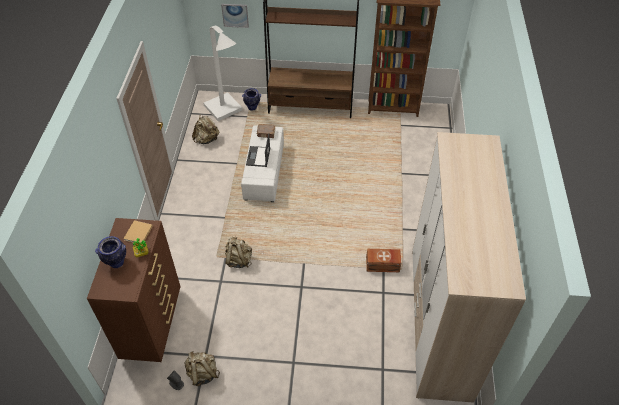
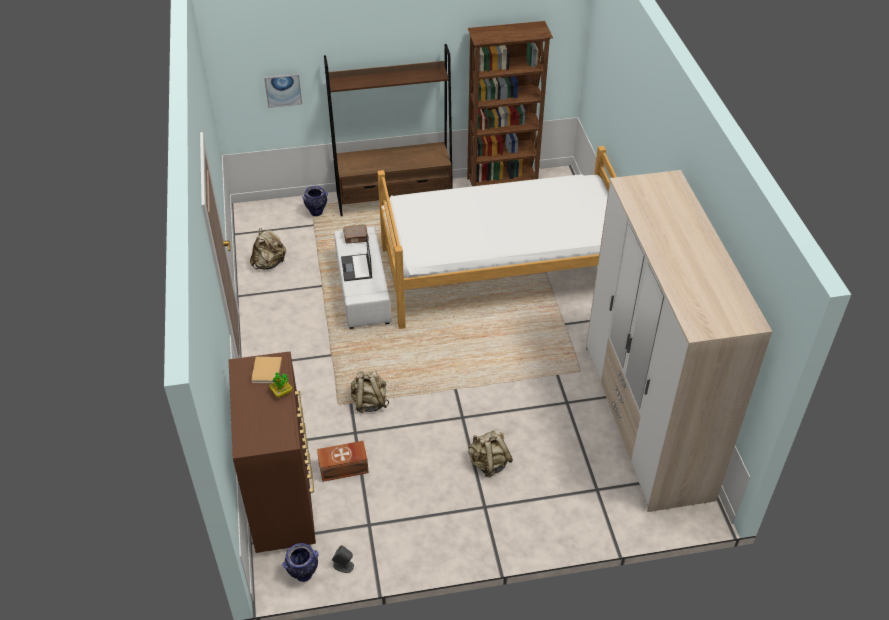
camera: 15 degrees left, 5 degrees down
vase [95,236,126,268] -> vase moved to [282,543,318,582]
beige backpack [185,351,220,386] -> beige backpack moved to [468,429,513,477]
white floor lamp [204,26,242,121] -> none
brown storage box [366,249,401,272] -> brown storage box moved to [317,441,369,482]
none -> bed [377,146,617,329]

